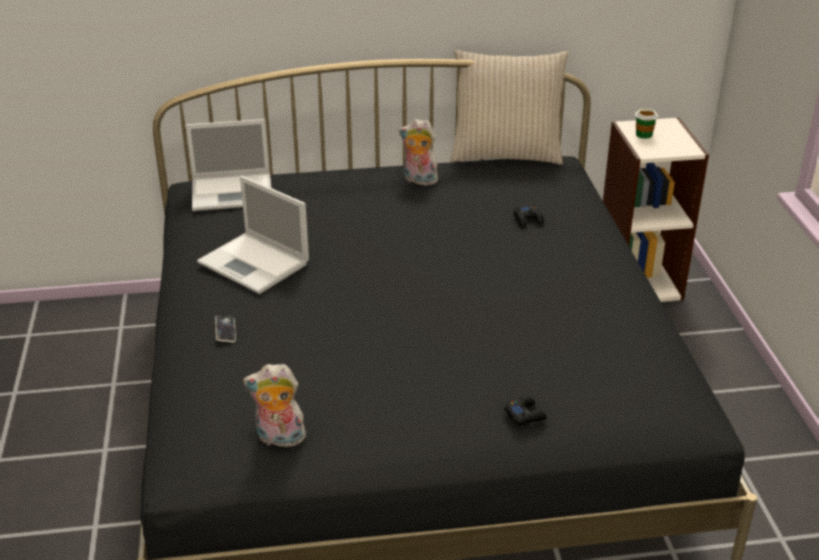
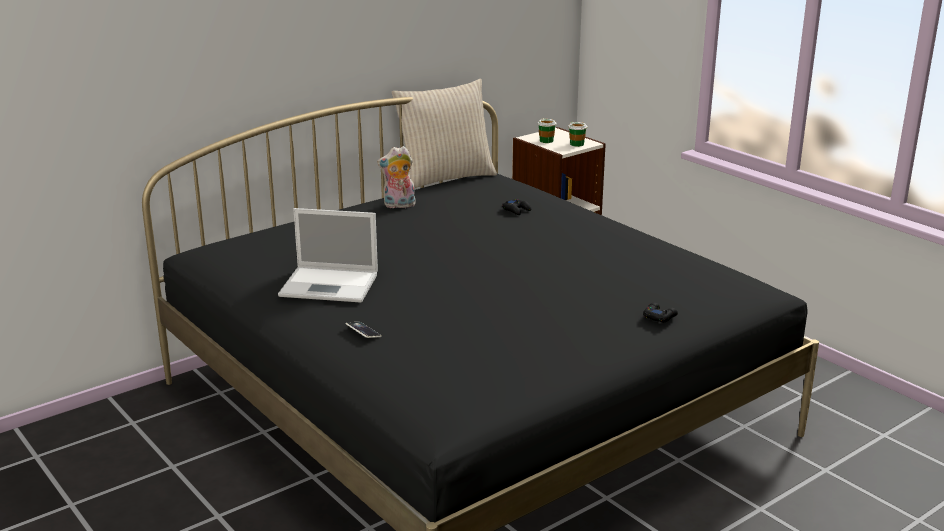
camera: 30 degrees left, 10 degrees down
laptop [185,119,271,211] -> none
plush toy [243,364,308,447] -> none
none -> cup [568,122,587,147]

